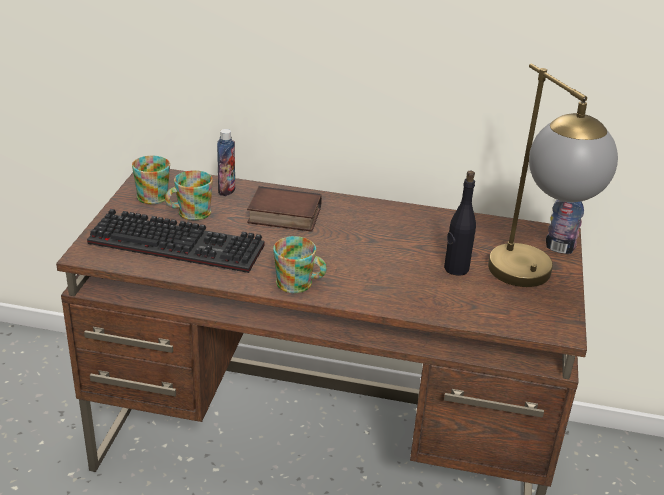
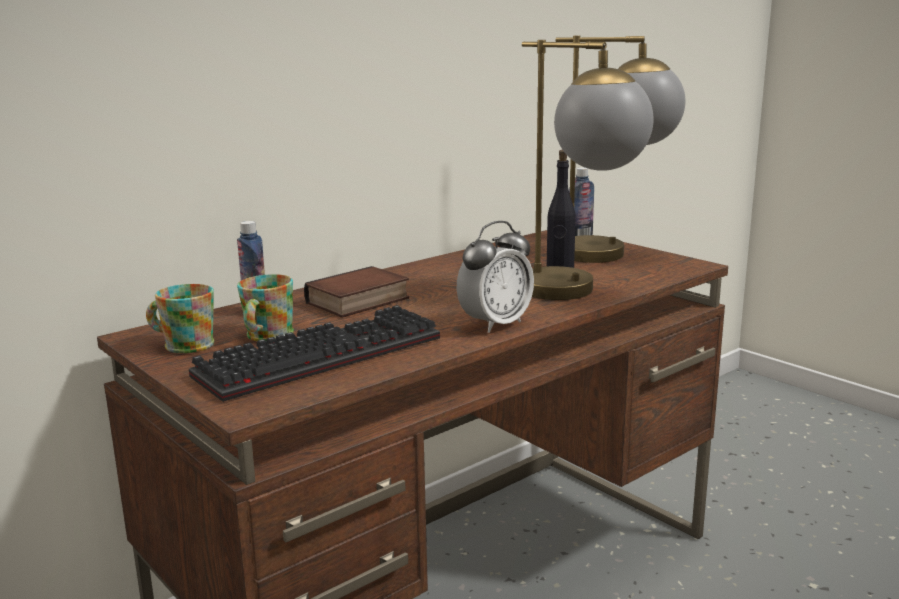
camera: 50 degrees left, 15 degrees down
mug [273,236,327,293] -> alarm clock [457,221,534,333]
none -> table lamp [522,40,654,300]

